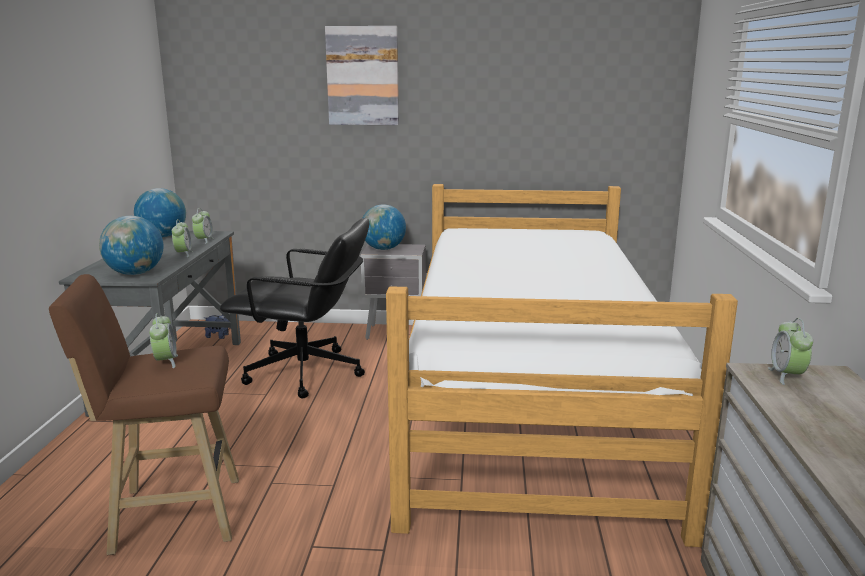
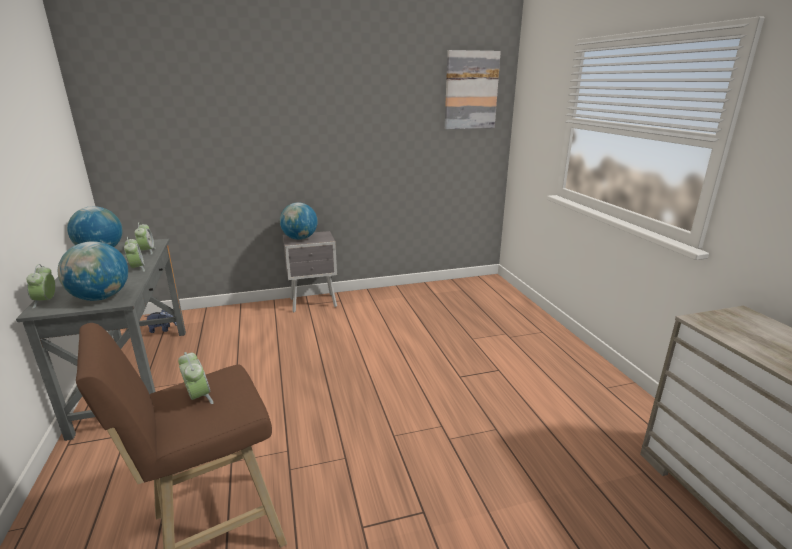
camera: 20 degrees left, 5 degrees up
black office chair [220,218,369,398] -> none
picture [325,26,399,125] -> picture moved to [445,50,501,129]
bed [386,184,738,547] -> none
alarm clock [768,318,813,385] -> alarm clock moved to [26,264,55,309]

